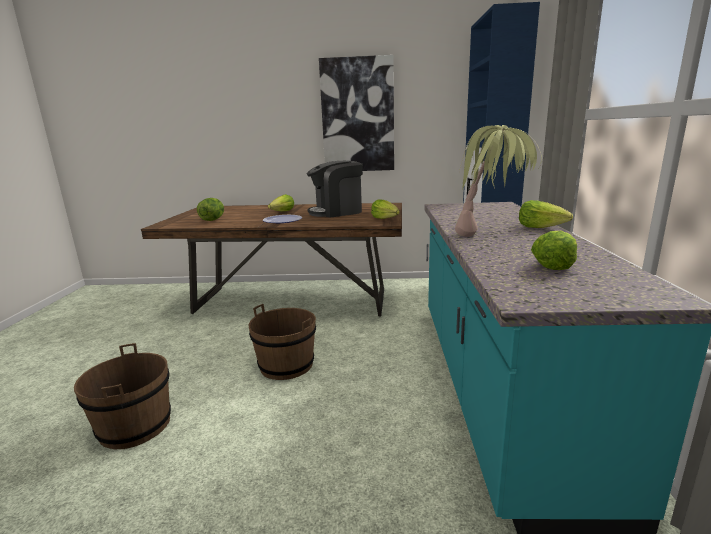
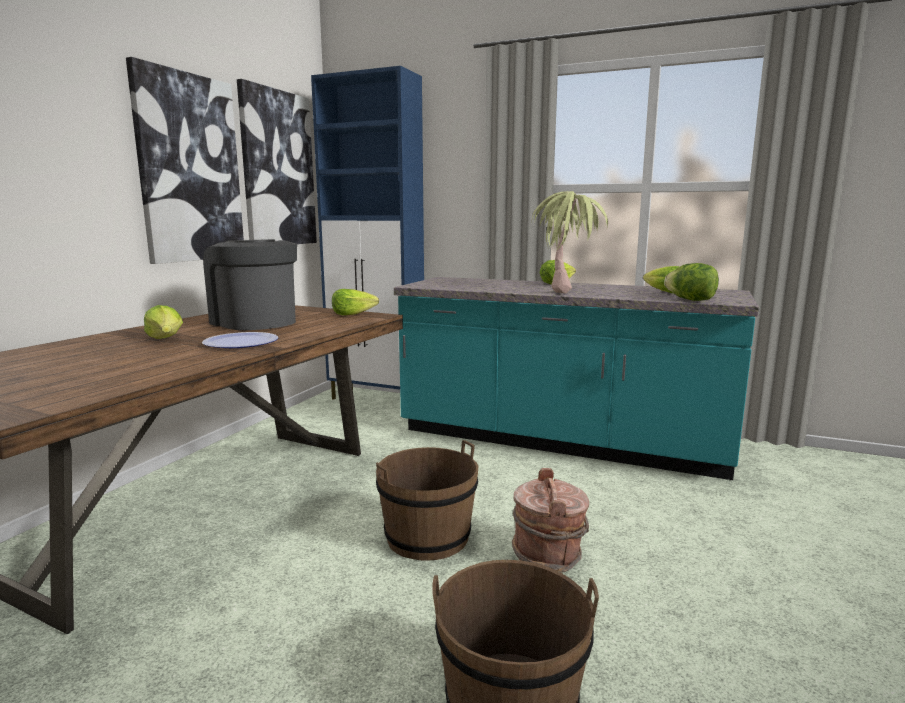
camera: 70 degrees left, 5 degrees down
lettuce [197,198,224,221] -> lettuce moved to [664,263,719,301]
coffee machine [307,161,363,217] -> coffee machine turned 135 degrees clockwise [203,239,297,330]
none -> picture [237,79,317,244]
none -> brown bucket [512,468,589,573]

